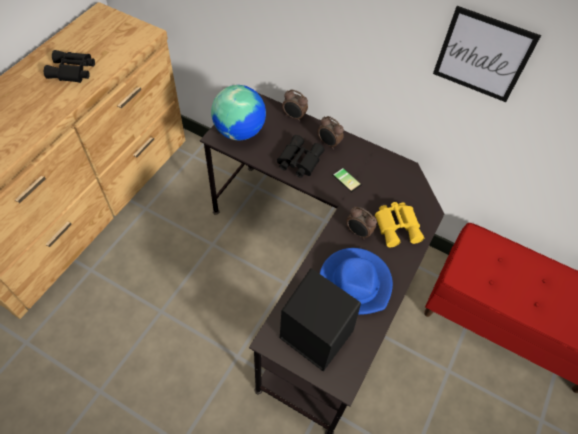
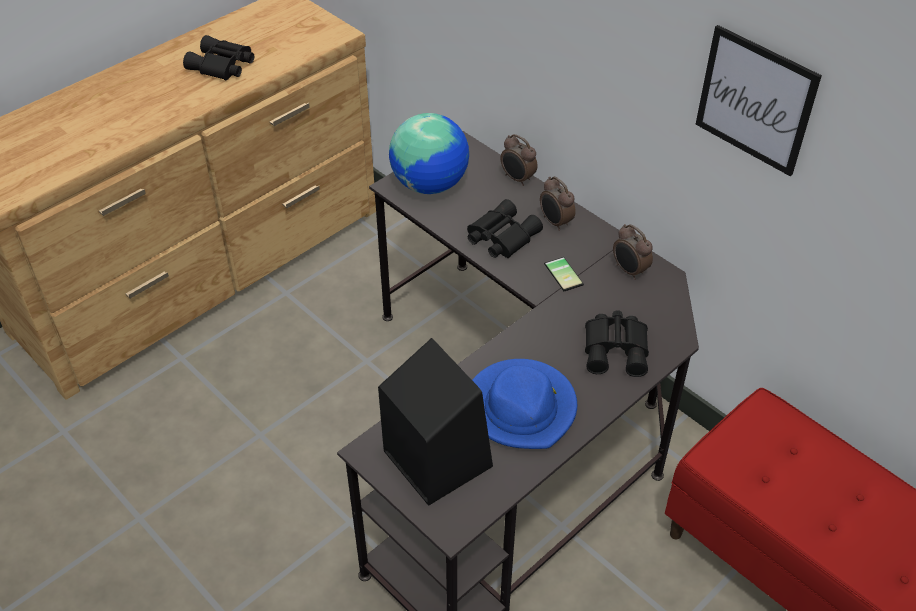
camera: 20 degrees right, 10 degrees down
alarm clock [346,207,377,239] -> alarm clock moved to [613,224,653,280]
yellow binoculars [375,202,424,247] -> black binoculars [585,310,649,377]

